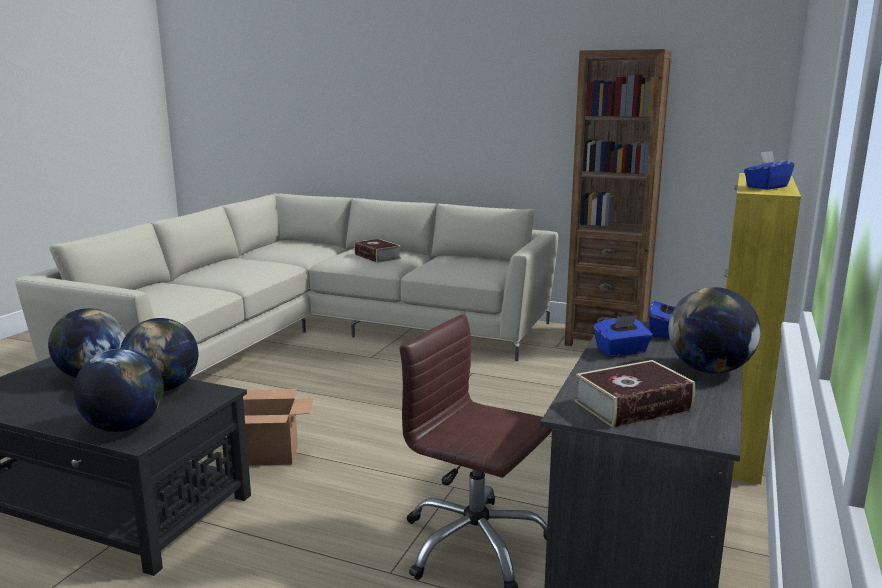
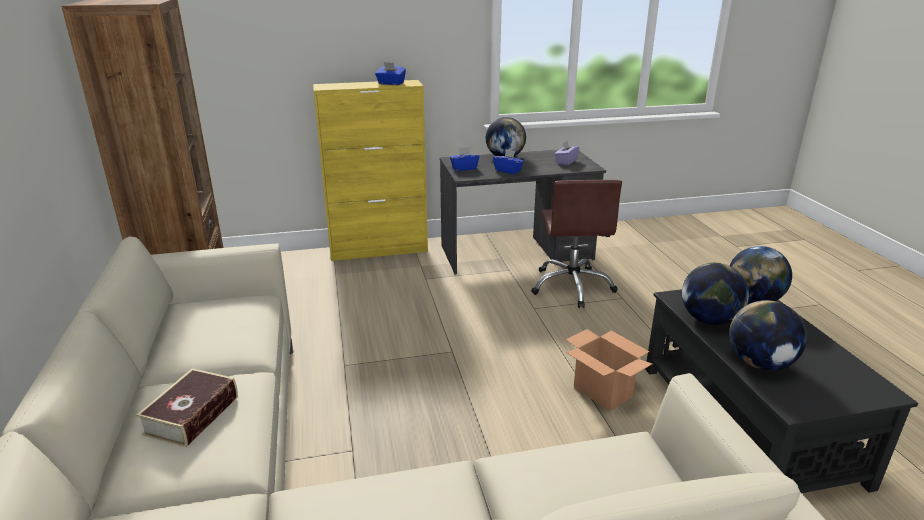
camera: 125 degrees left, 10 degrees up
book [574,360,695,428] -> purple tissue box [555,141,579,165]

